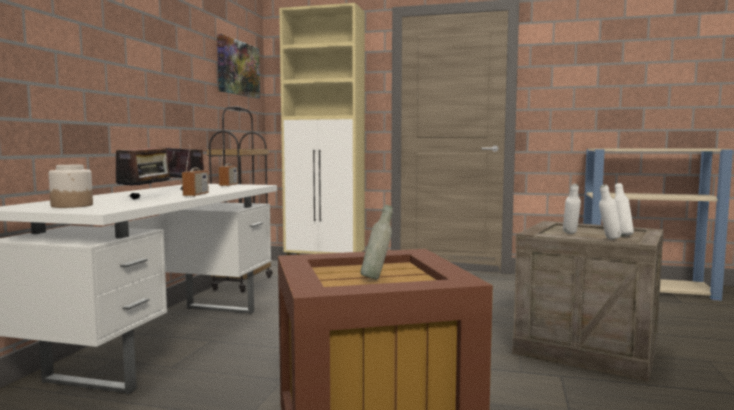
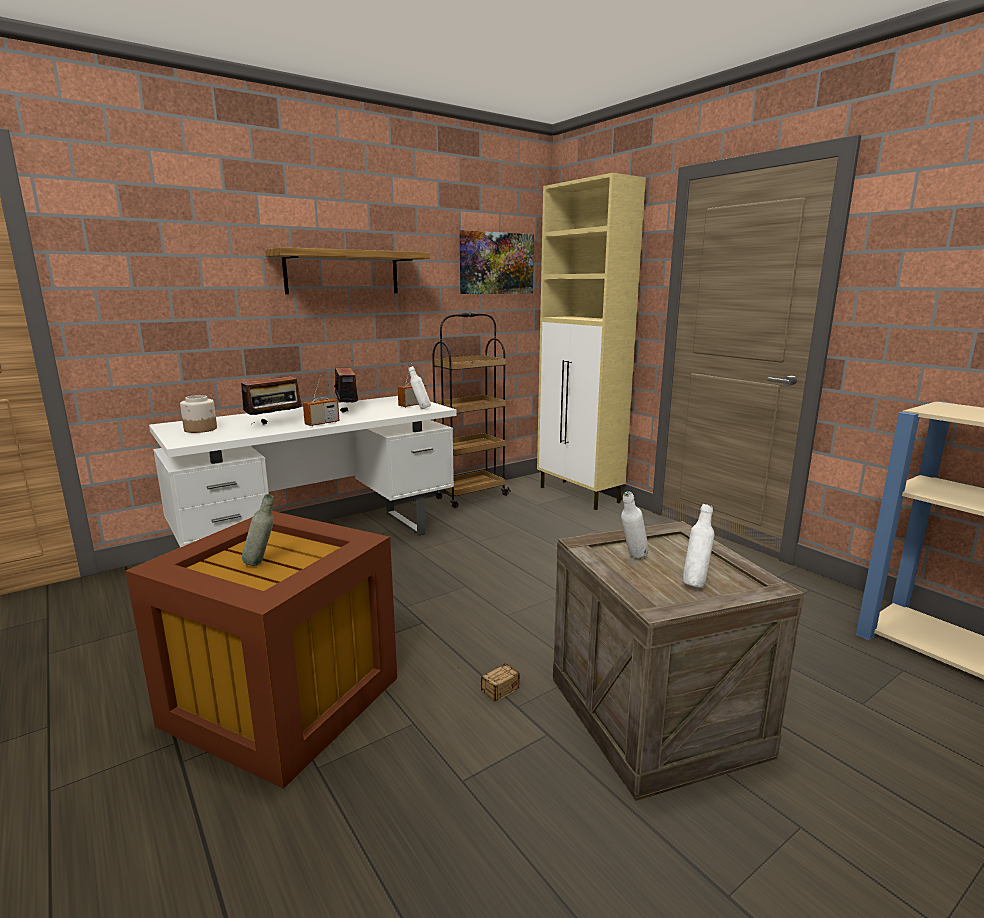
camera: 40 degrees right, 10 degrees up
white bottle [599,185,621,240] -> white bottle moved to [408,366,431,409]
none -> shelf [265,247,430,294]
none -> storage box [456,663,520,701]

